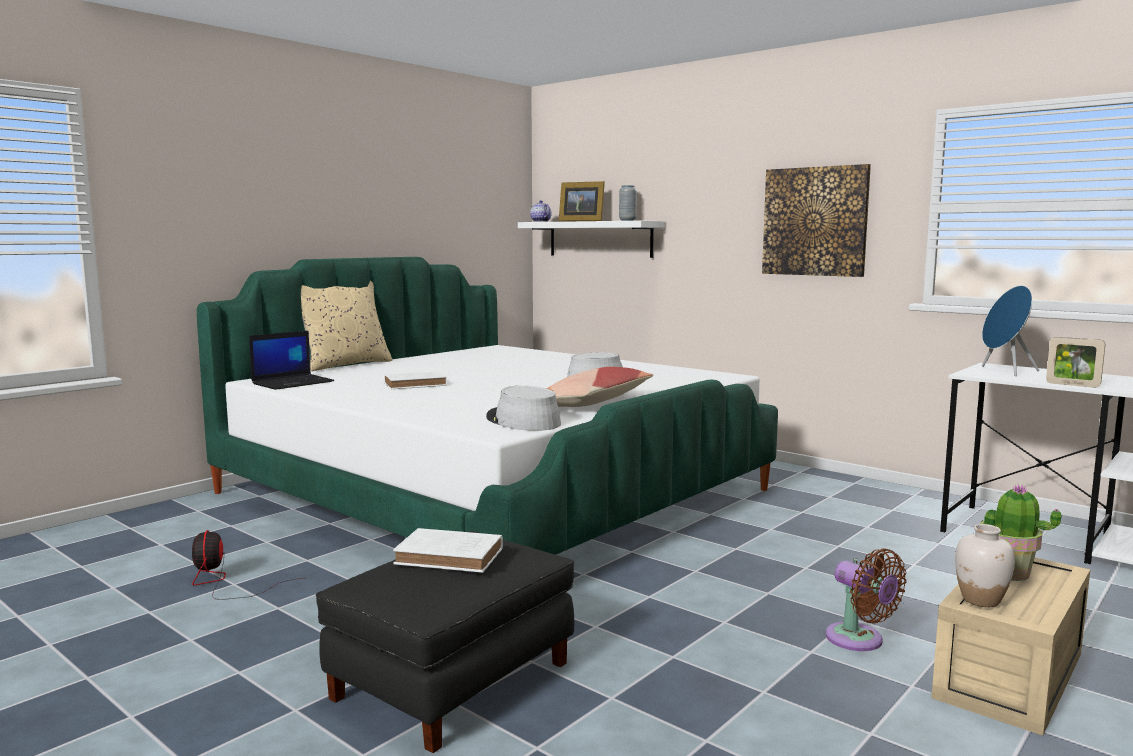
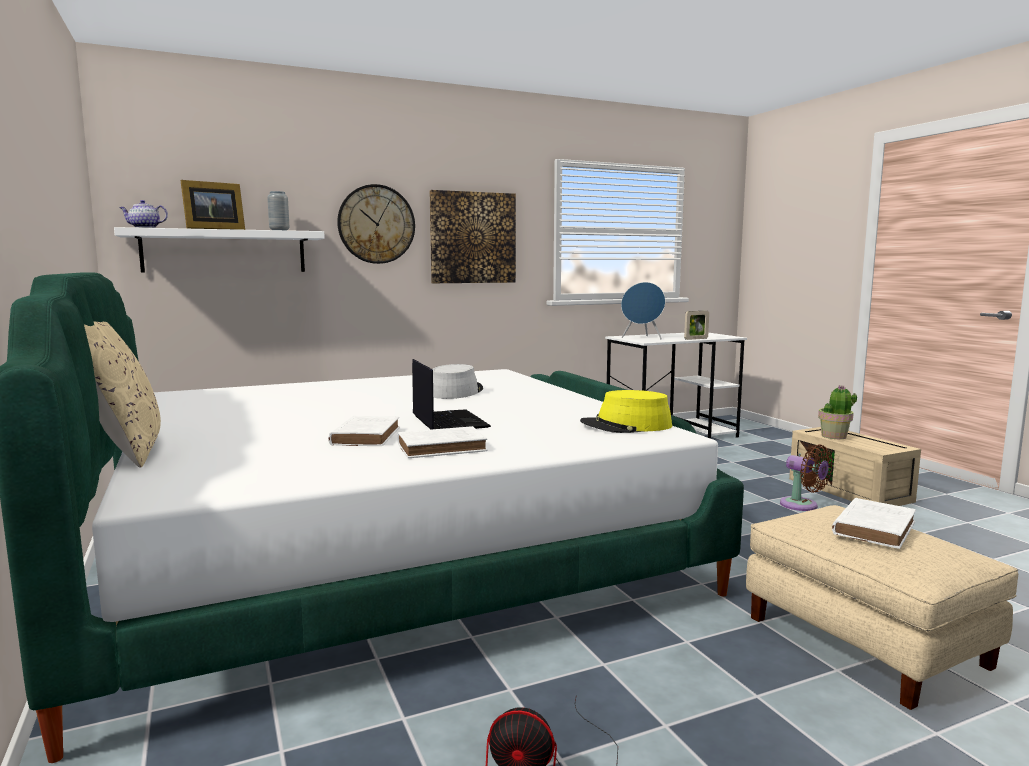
camera: 65 degrees left, 0 degrees up
laptop [249,331,334,390] -> laptop moved to [412,359,491,430]
black ottoman [316,531,574,753] -> beige ottoman [746,505,1018,710]
grey hat [486,386,561,431] -> yellow hat [580,390,672,433]
pillow [547,367,653,407] -> none
brown fan [825,548,906,651] -> brown fan turned 60 degrees clockwise [780,444,833,511]
white vase [955,524,1015,607] -> none
none -> wall clock [337,184,415,264]
none -> white book [398,426,487,458]

